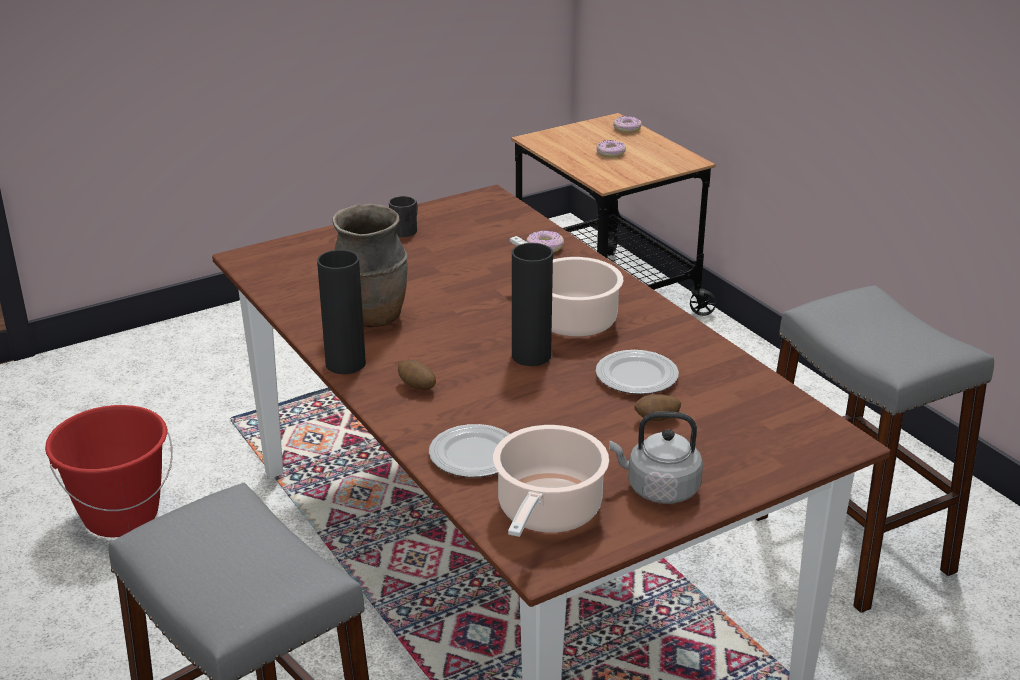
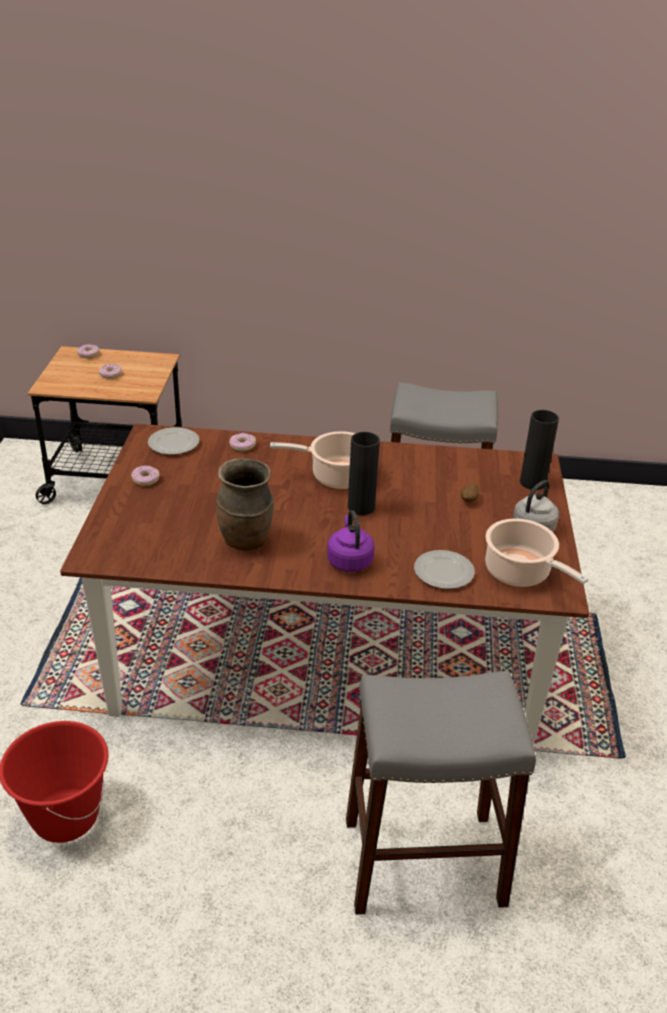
camera: 55 degrees left, 5 degrees up
black vase [317,250,366,374] -> black vase moved to [520,410,559,490]
black mug [389,196,418,237] -> donut [131,466,160,486]
potato [398,360,436,391] -> purple kettle [327,510,374,572]
plate [596,350,679,394] -> plate moved to [148,427,199,455]

